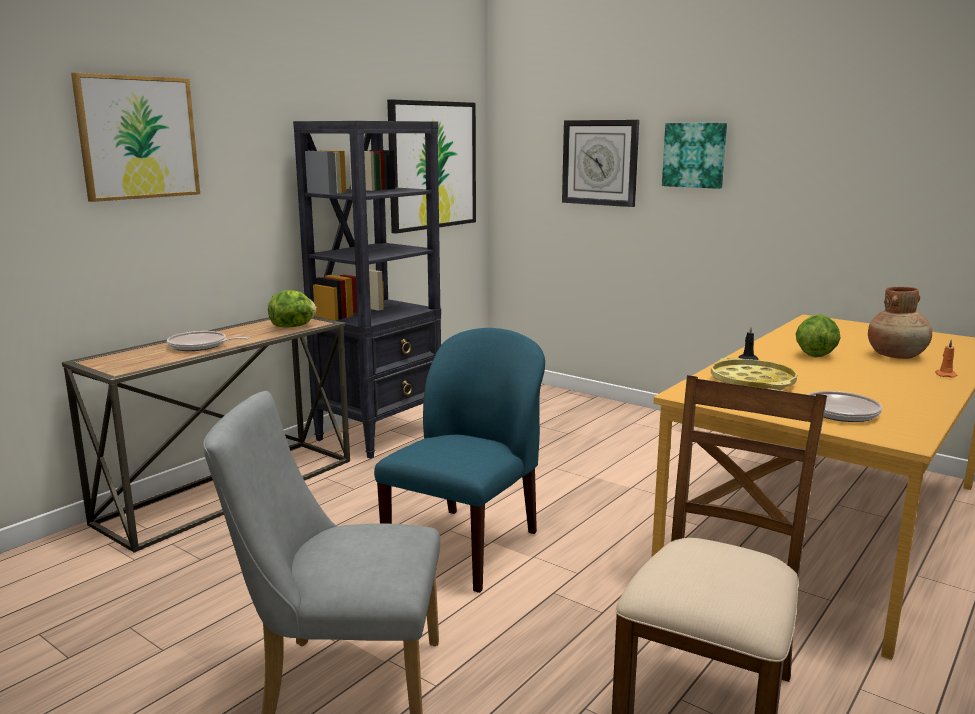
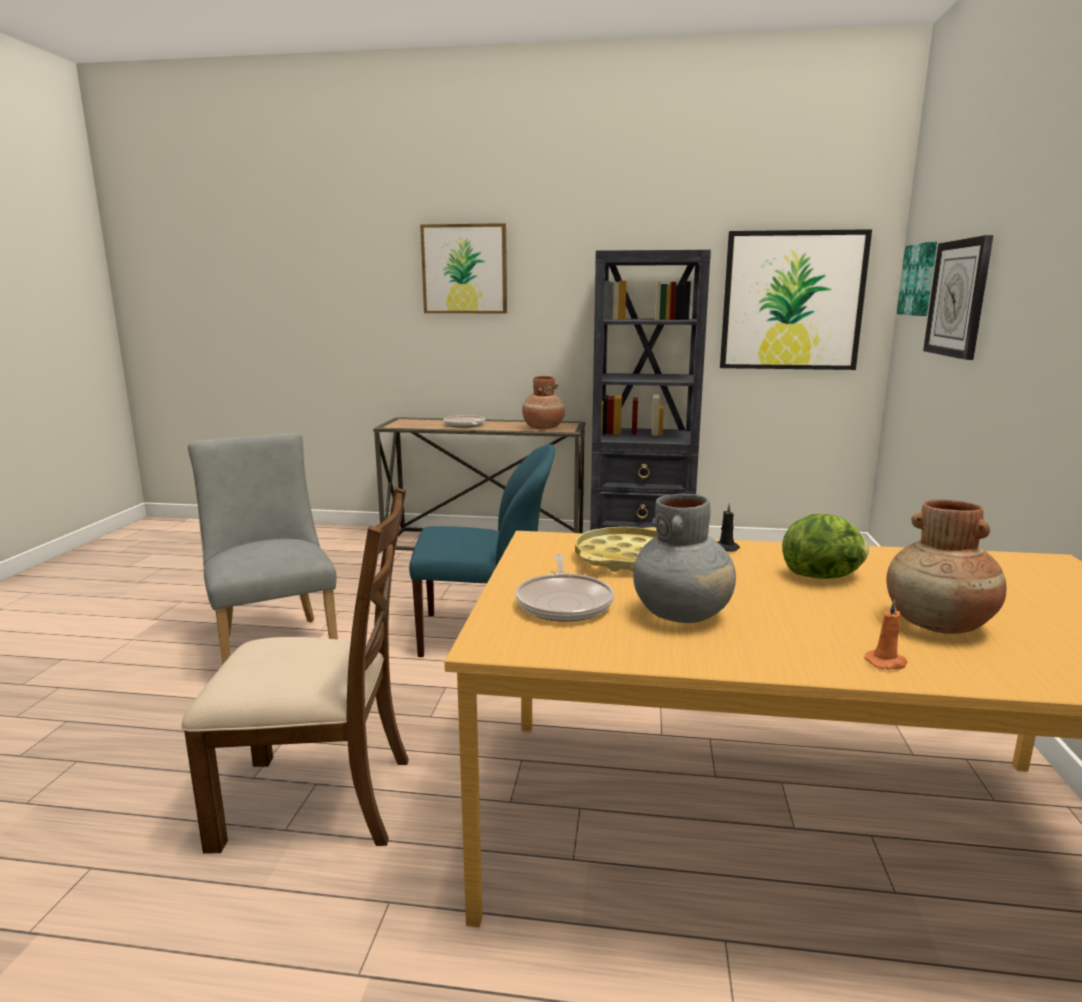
camera: 60 degrees right, 0 degrees up
lettuce [268,290,317,328] -> brown vase [522,376,565,429]
picture [662,123,727,189] -> picture moved to [897,242,937,316]
none -> grey vase [633,494,736,623]

